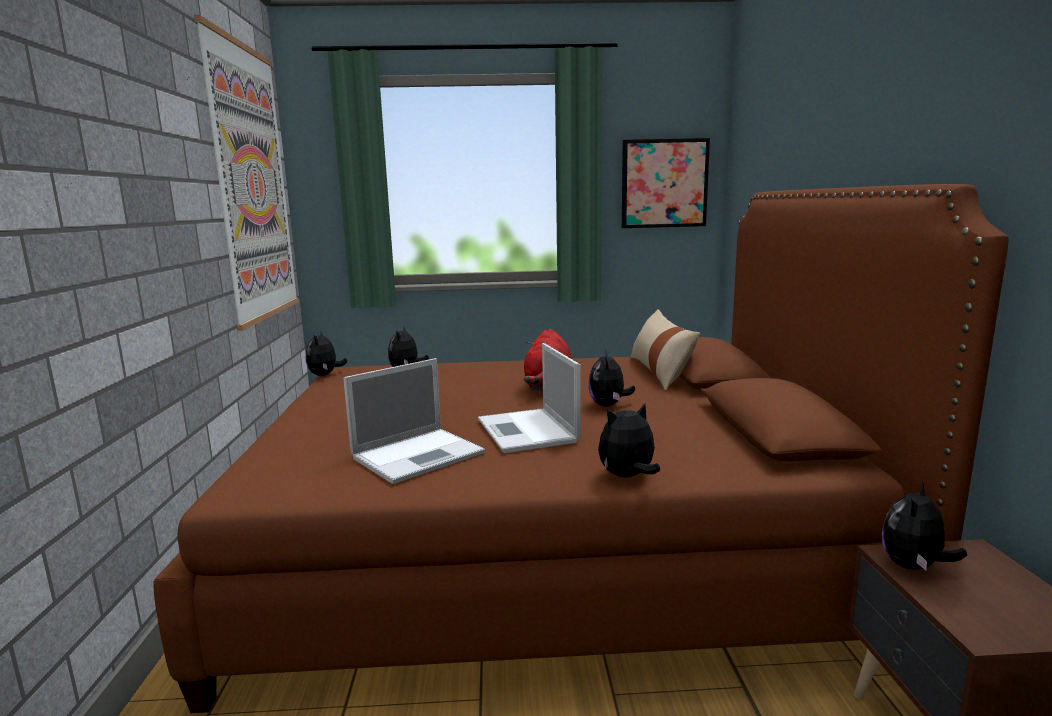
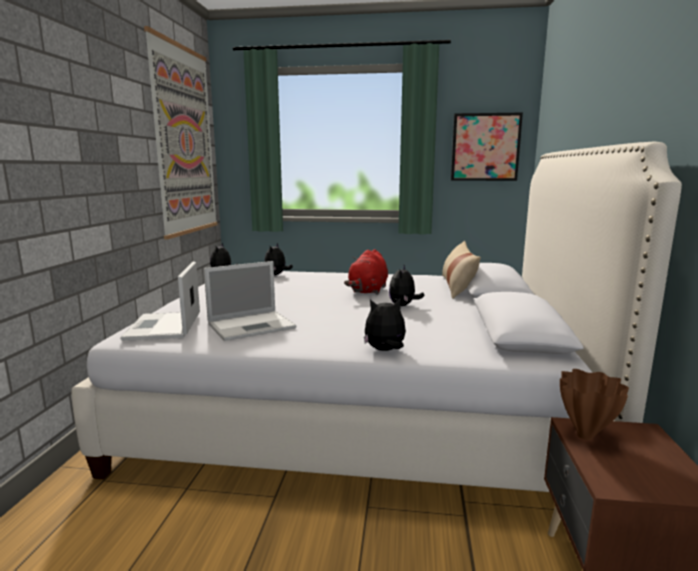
camera: 10 degrees right, 0 degrees up
brown bed [153,184,1009,713] -> white bed [72,142,682,492]
laptop [478,343,581,453] -> laptop moved to [120,262,200,341]
plush toy [882,482,967,570] -> brown vase [560,369,629,440]

